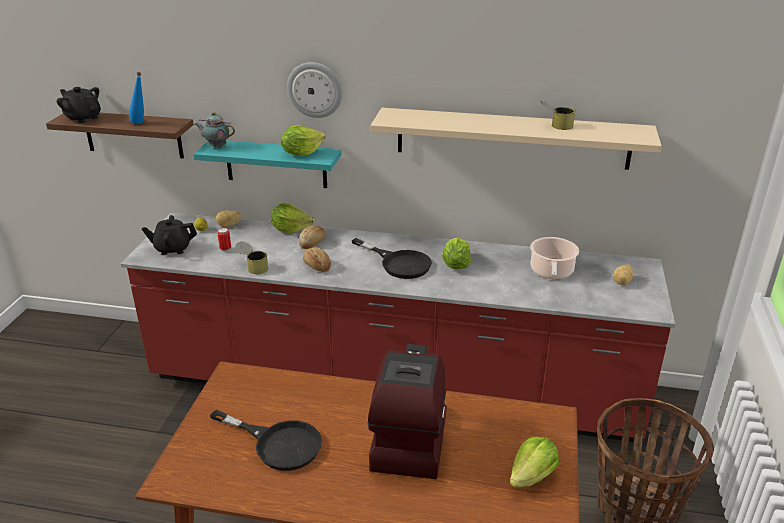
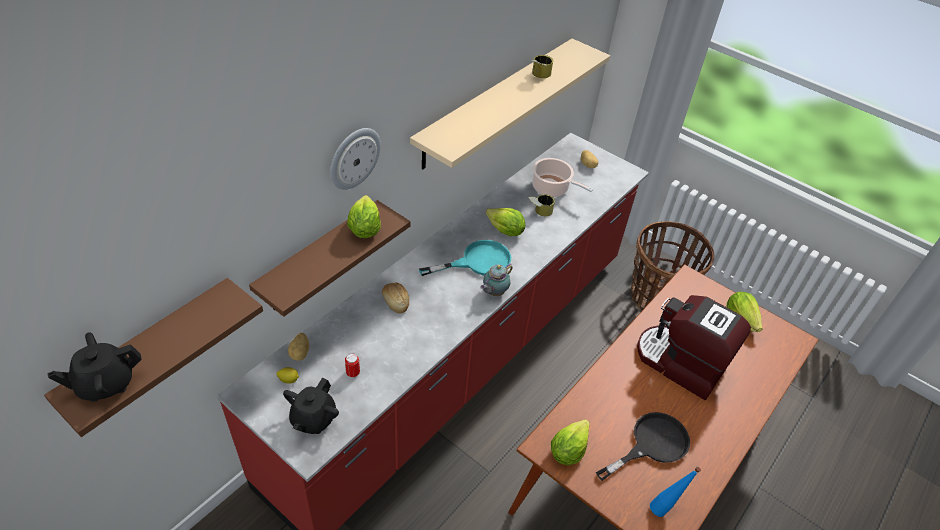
camera: 65 degrees left, 15 degrees up
blue bottle [129,72,144,124] -> blue bottle moved to [650,467,701,517]
teapot [194,112,235,148] -> teapot moved to [480,263,512,296]
turquoise shelf [194,140,341,188] -> brown shelf [249,200,410,317]
can [235,241,268,274] -> can moved to [529,194,555,216]
lettuce [271,203,314,233] -> lettuce moved to [551,419,590,465]
bread [303,247,331,272] -> none
black frying pan [352,238,432,279] -> turquoise frying pan [419,240,511,276]

